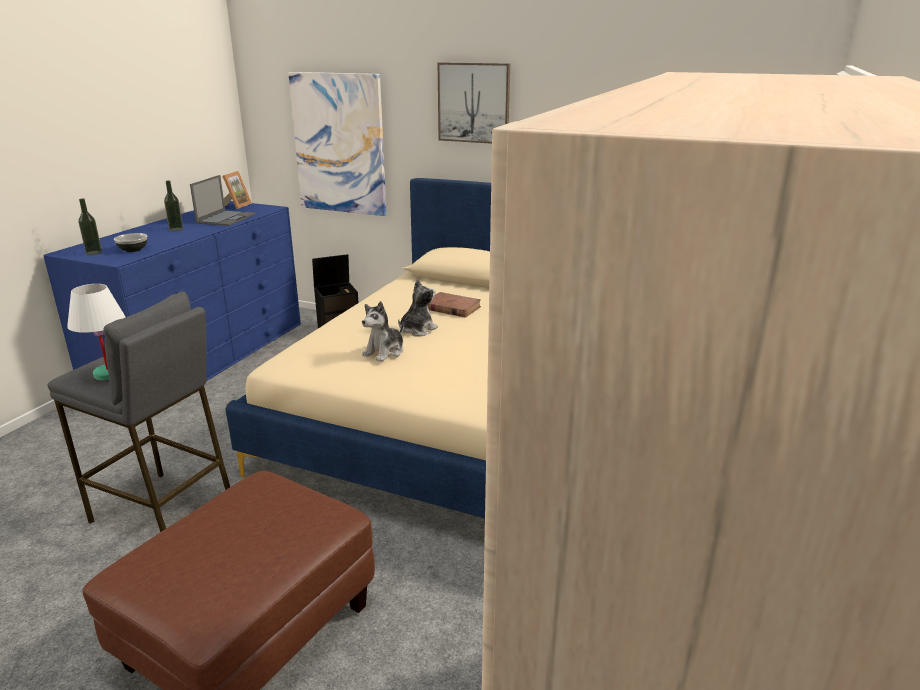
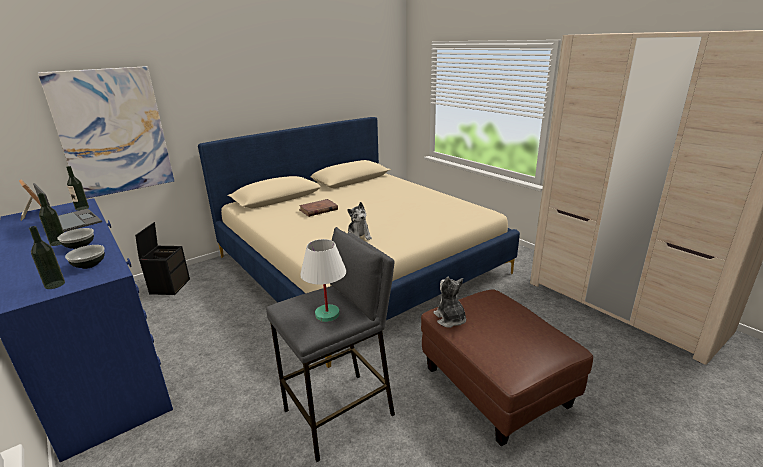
camera: 60 degrees left, 0 degrees up
plush toy [398,279,438,336] -> plush toy moved to [433,276,466,328]
picture [438,62,510,144] -> none
none -> bowl [57,228,94,249]
none -> bottle [66,166,89,211]

